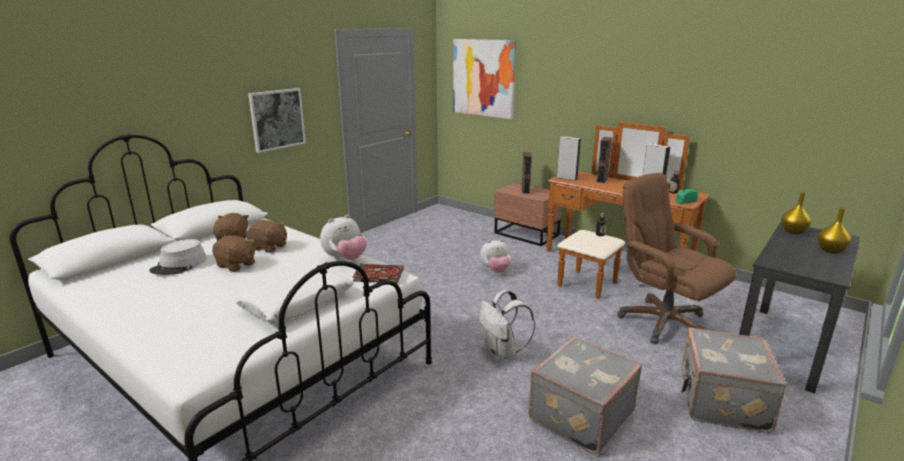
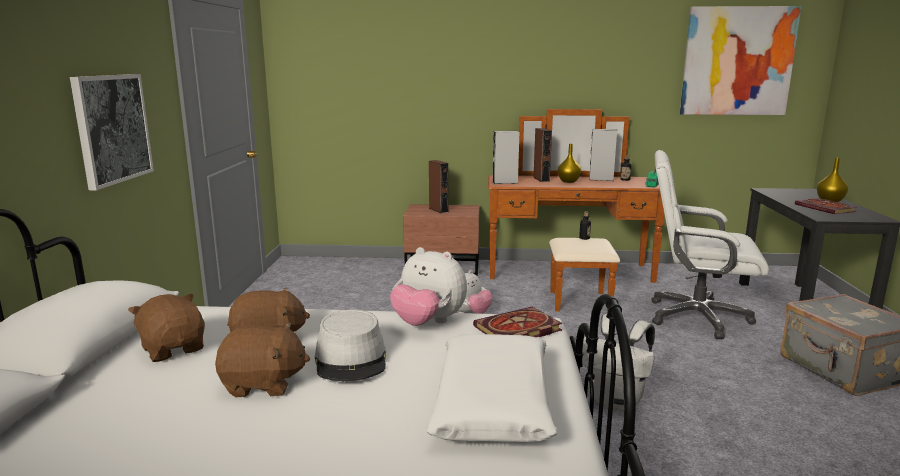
camera: 35 degrees left, 5 degrees down
grey hat [149,239,207,275] -> grey hat moved to [315,309,386,381]
plush toy [320,214,367,260] -> plush toy turned 105 degrees clockwise [390,247,467,326]
picture [453,39,516,119] -> picture moved to [680,6,802,115]
grey suitcase [529,336,642,455] -> none
brown office chair [617,173,736,344] -> white office chair [651,150,769,339]
yellow vase [781,192,811,234] -> yellow vase moved to [558,144,581,183]
none -> book [795,198,857,214]

